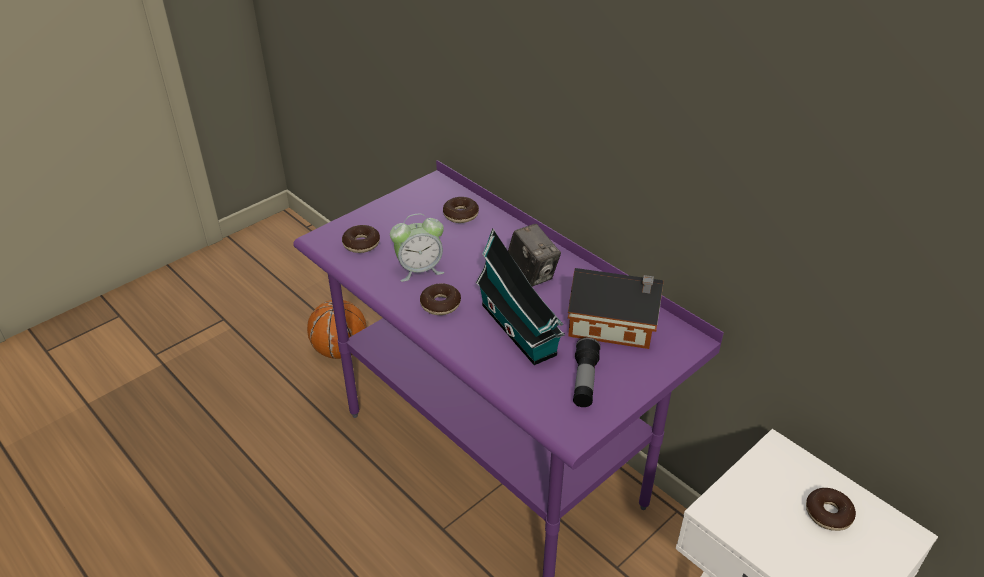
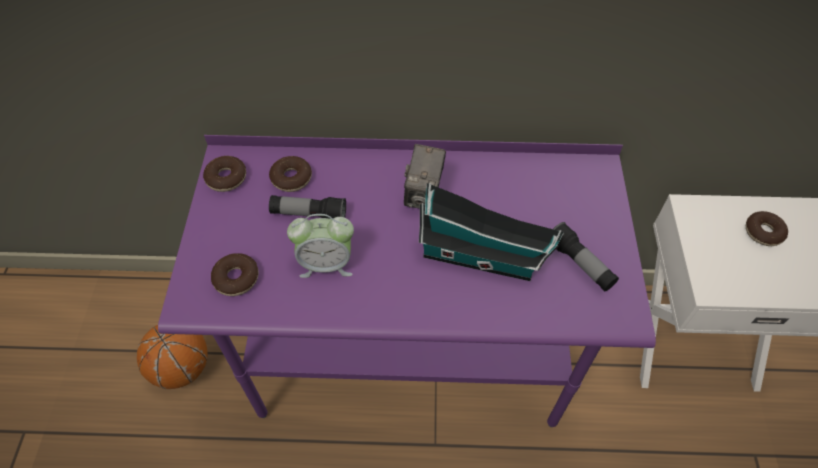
camera: 45 degrees left, 15 degrees up
alarm clock [390,214,444,282] -> alarm clock turned 60 degrees clockwise [287,214,354,278]
donut [420,283,461,315] -> donut moved to [203,156,246,192]
camera [508,224,561,287] -> camera turned 90 degrees clockwise [404,144,446,209]
toy house [568,268,664,349] -> none
none -> flashlight [269,195,346,219]

